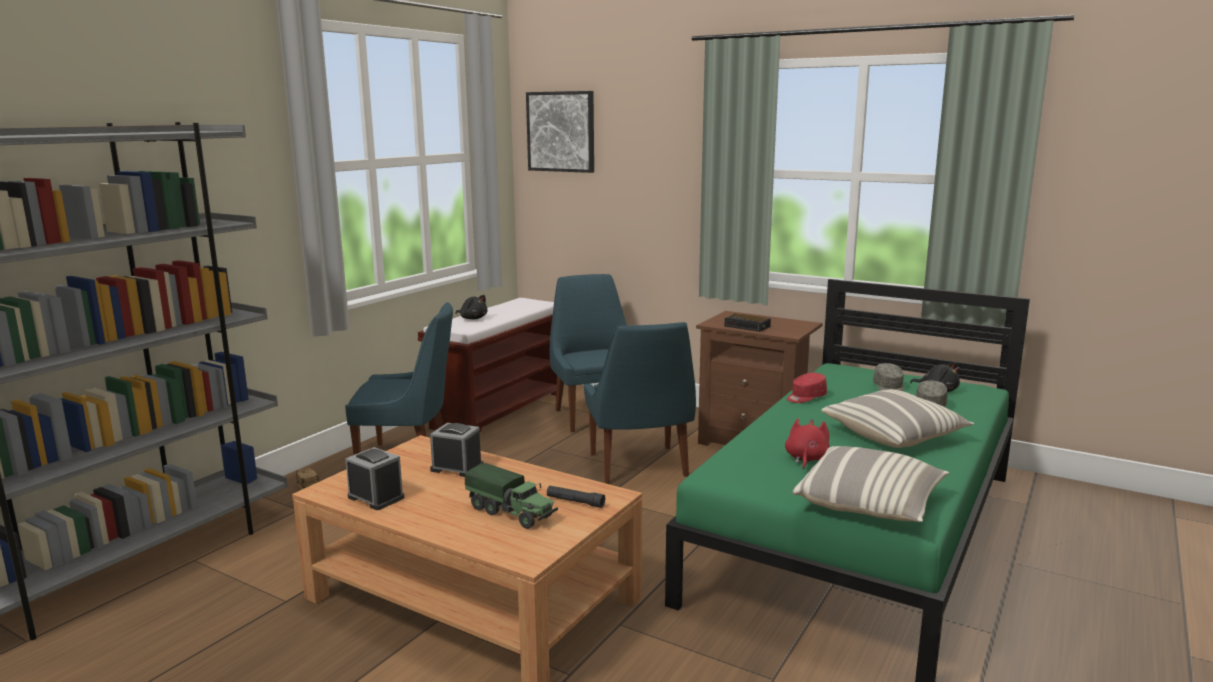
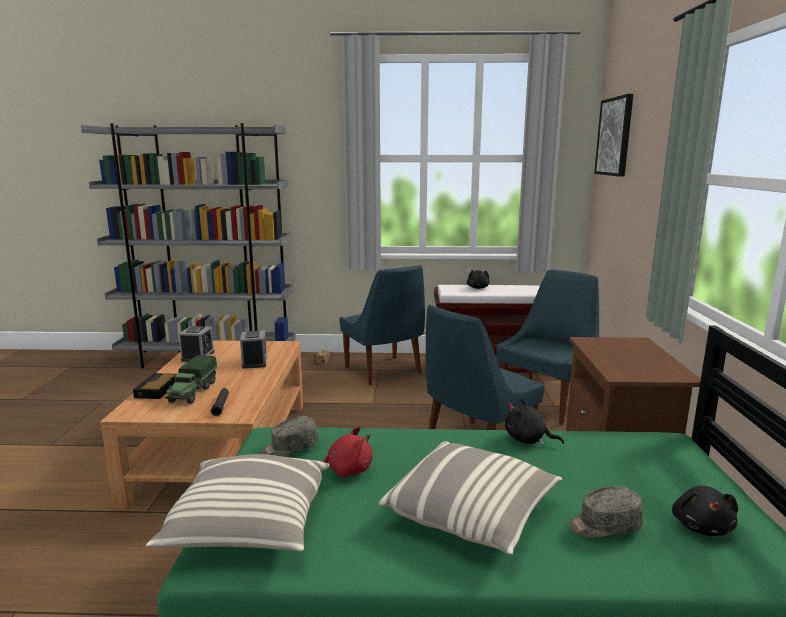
camera: 60 degrees right, 0 degrees up
alarm clock [725,314,771,332] -> alarm clock moved to [133,373,176,399]
red cap [787,373,827,403] -> black plush toy [505,398,564,445]
grey cap [873,363,904,392] -> grey cap moved to [262,416,318,456]

